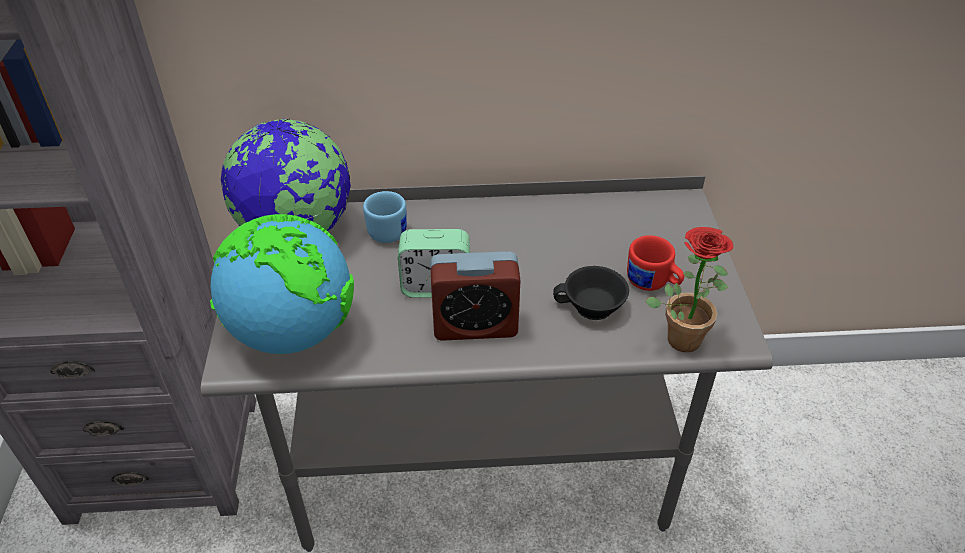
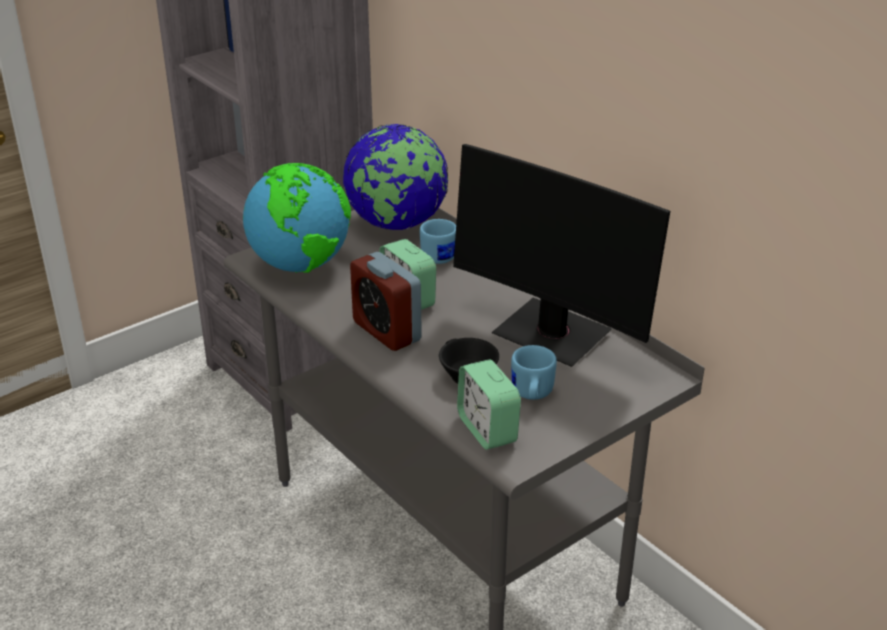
camera: 55 degrees right, 10 degrees down
red mug [627,235,684,291] -> blue mug [511,345,557,400]
potted plant [645,227,733,352] -> alarm clock [457,359,521,450]
none -> monitor [453,144,670,367]

